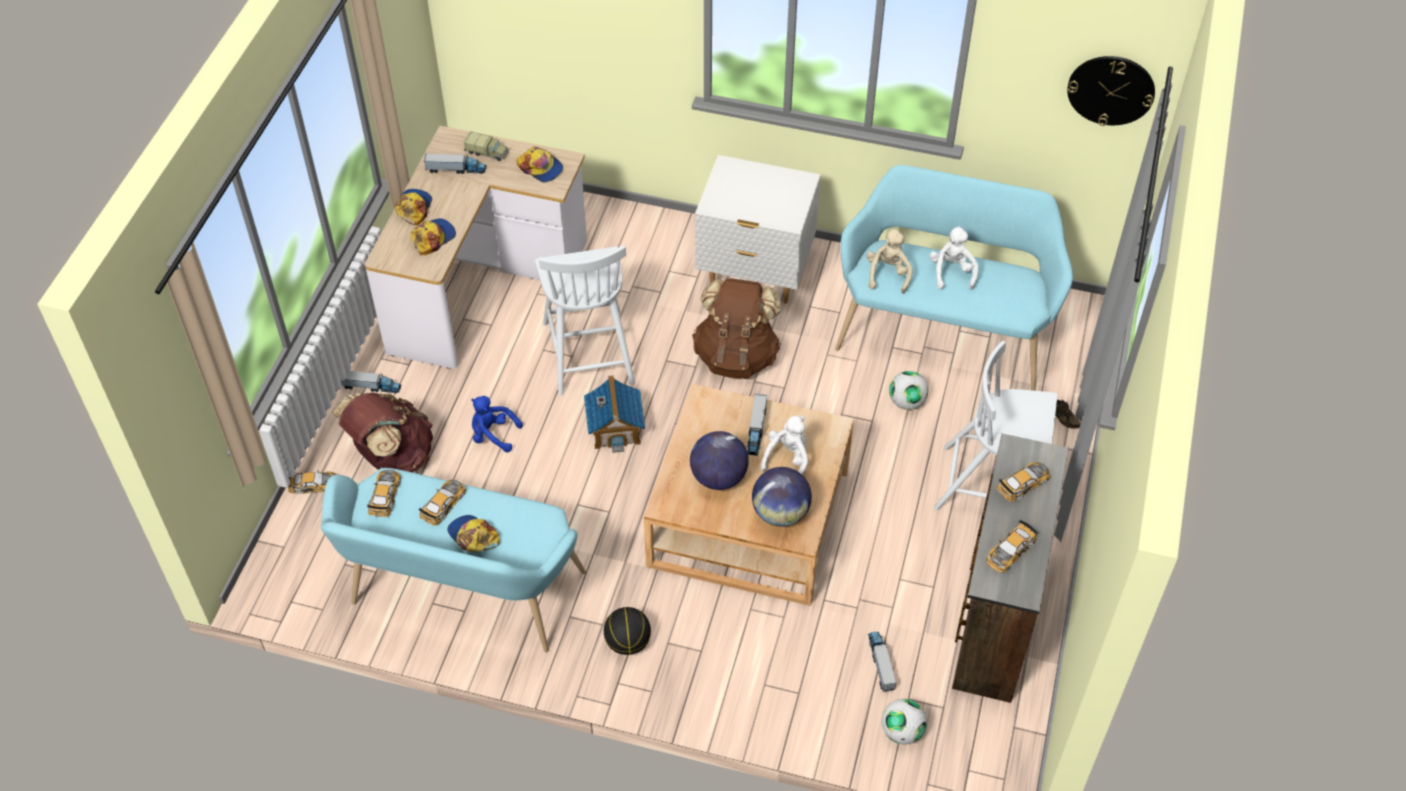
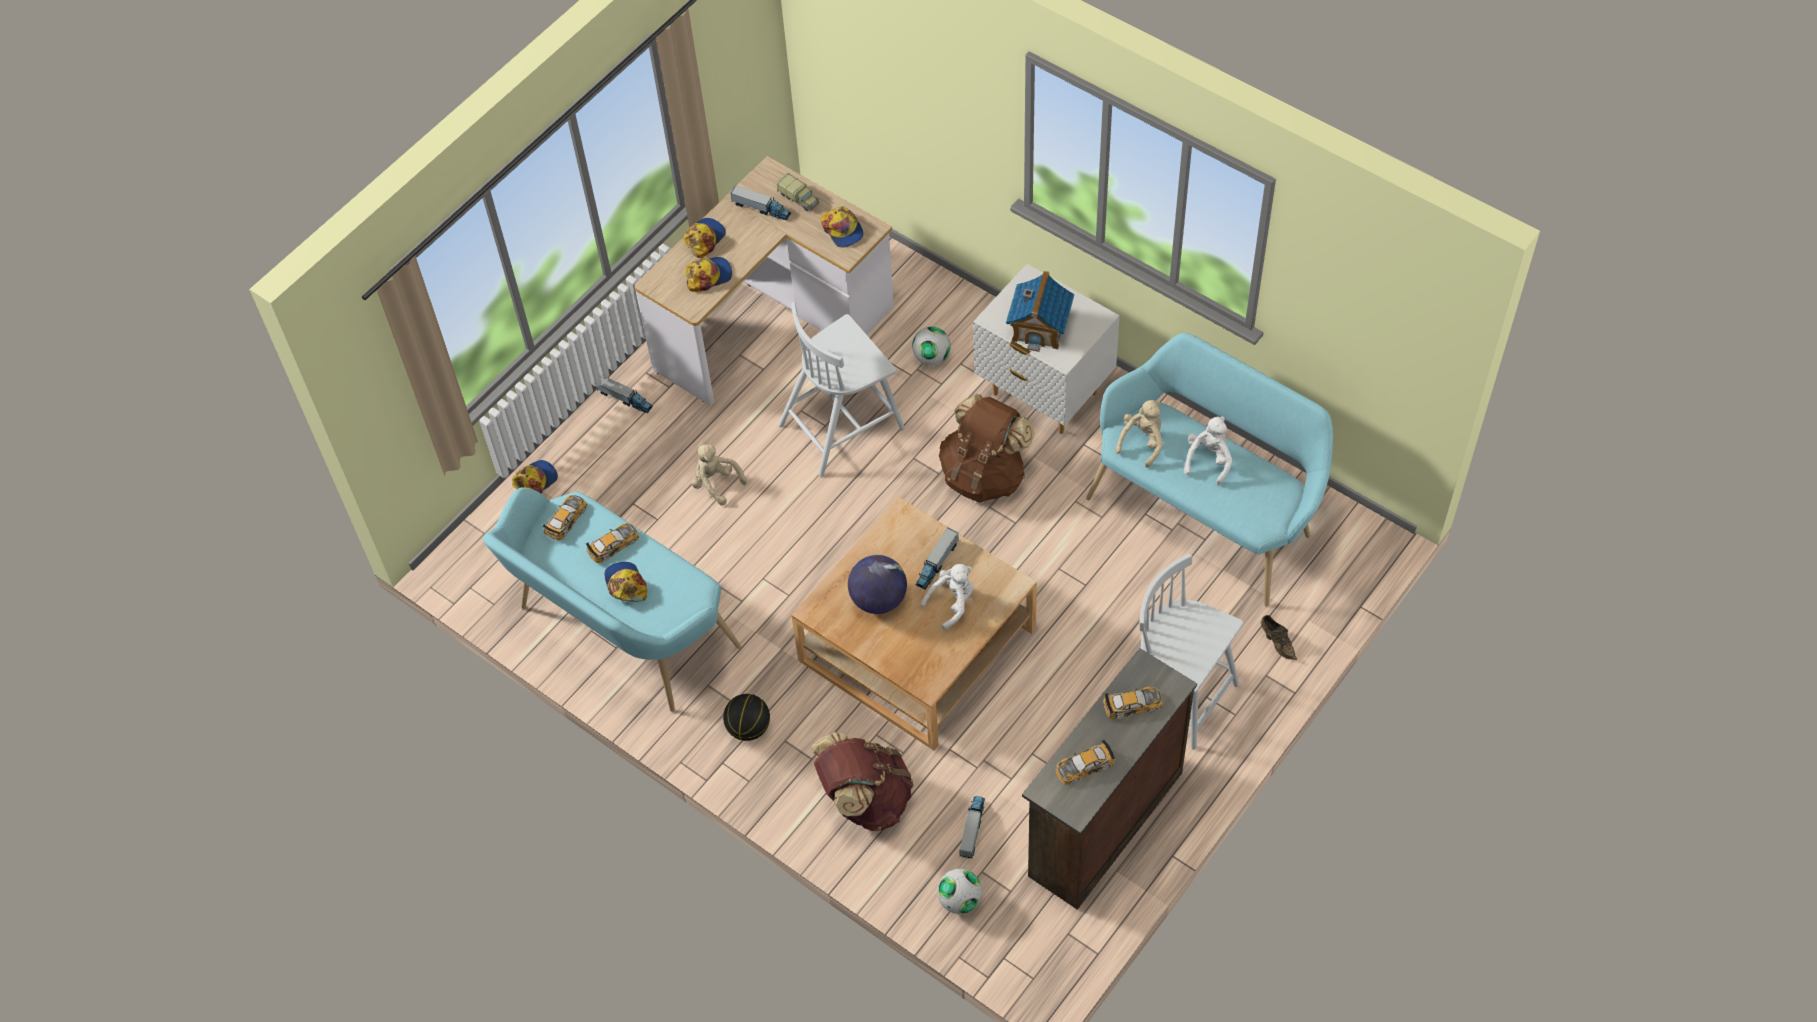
camera: 25 degrees right, 5 degrees up
toy car [288,470,337,494] -> cap [512,460,558,493]
brown backpack [331,392,433,472] -> brown backpack moved to [811,732,913,831]
blue plush toy [471,396,523,452] -> beige plush toy [691,444,747,506]
white chair [535,245,635,396] -> white chair turned 45 degrees clockwise [778,302,905,477]
toy house [584,375,645,453] -> toy house moved to [1006,271,1075,352]
globe [752,467,812,527] -> none
football [889,371,928,410] -> football moved to [912,327,951,365]
wall clock [1067,56,1155,126] -> none

